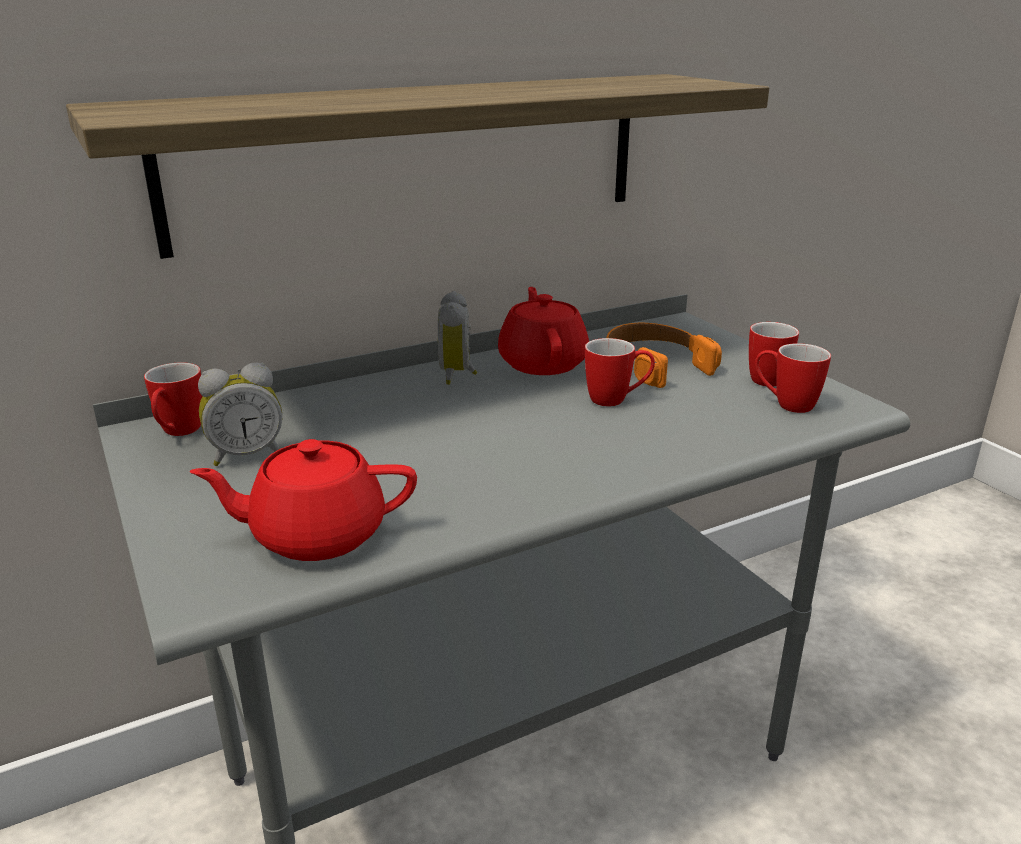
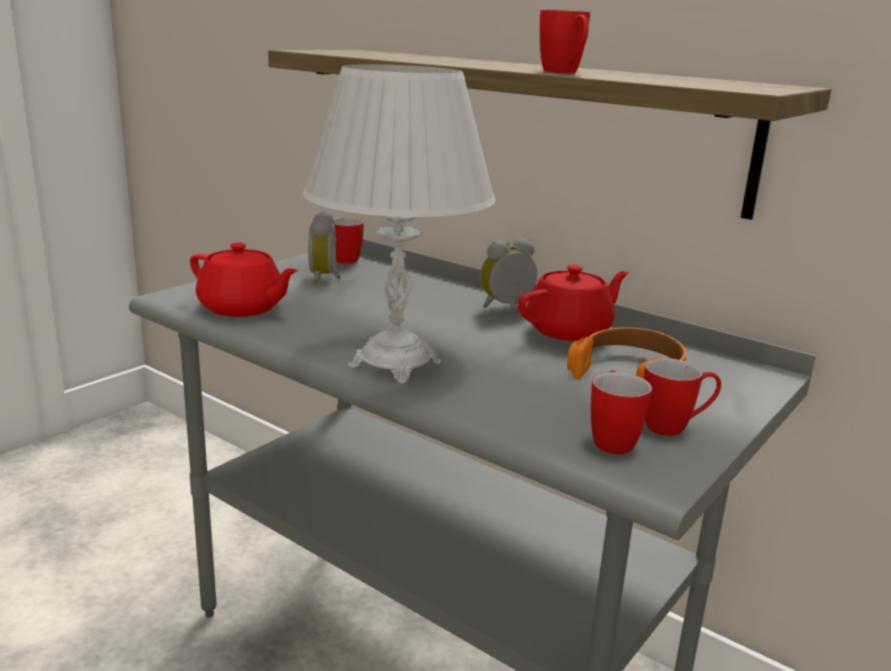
camera: 65 degrees right, 5 degrees down
red teapot [190,439,417,561] -> red teapot turned 150 degrees clockwise [190,243,298,317]
alarm clock [198,363,282,466] -> alarm clock turned 45 degrees clockwise [308,211,341,284]
mug [585,338,655,406] -> mug moved to [540,10,590,73]
none -> white table lamp [302,64,496,383]

